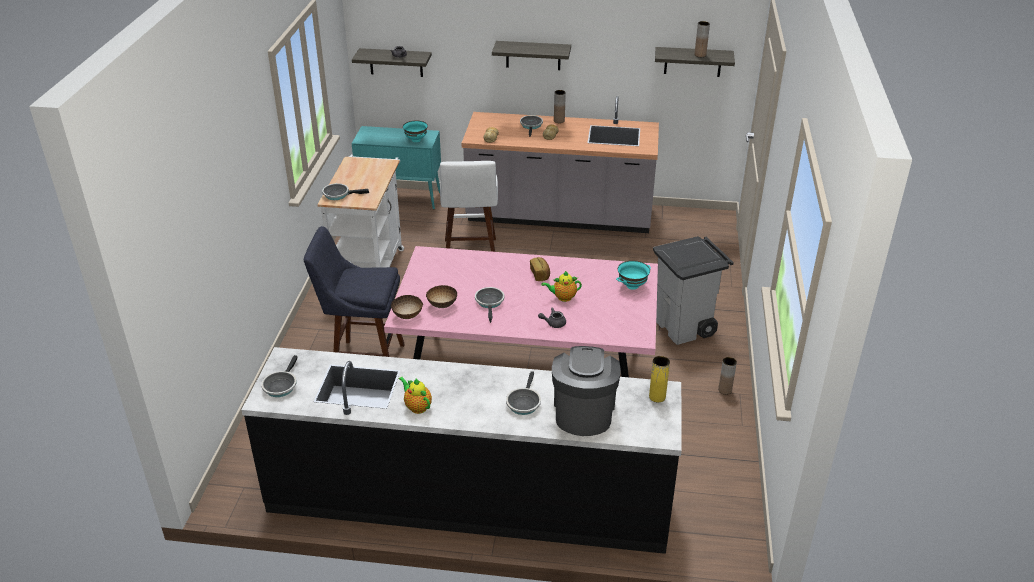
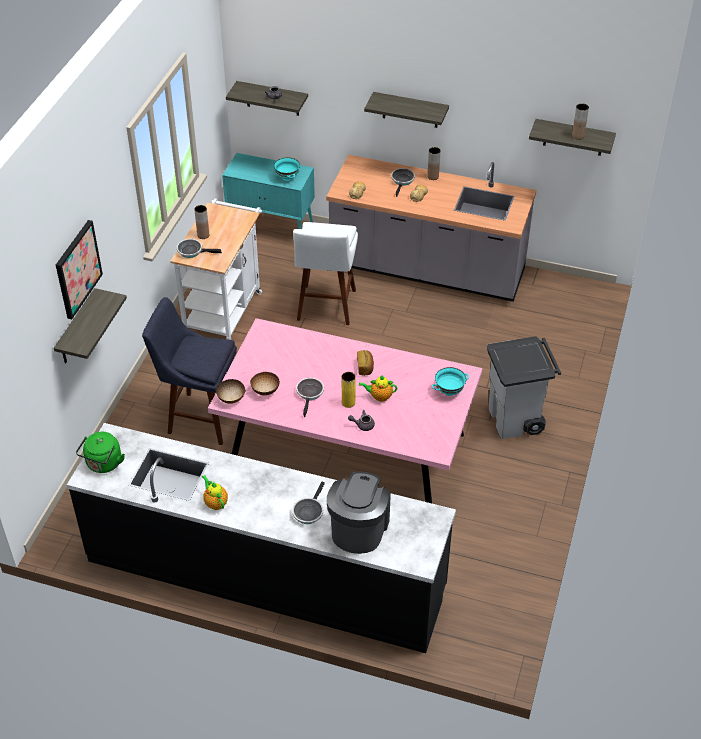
camera: 10 degrees right, 10 degrees up
frying pan [261,355,297,397] -> green kettle [76,432,125,473]
yellow vase [649,356,670,402] -> yellow vase moved to [342,372,355,408]
brown vase [718,357,737,395] -> brown vase moved to [194,205,209,239]
none -> shelf [54,288,127,364]
none -> picture [56,220,103,319]

